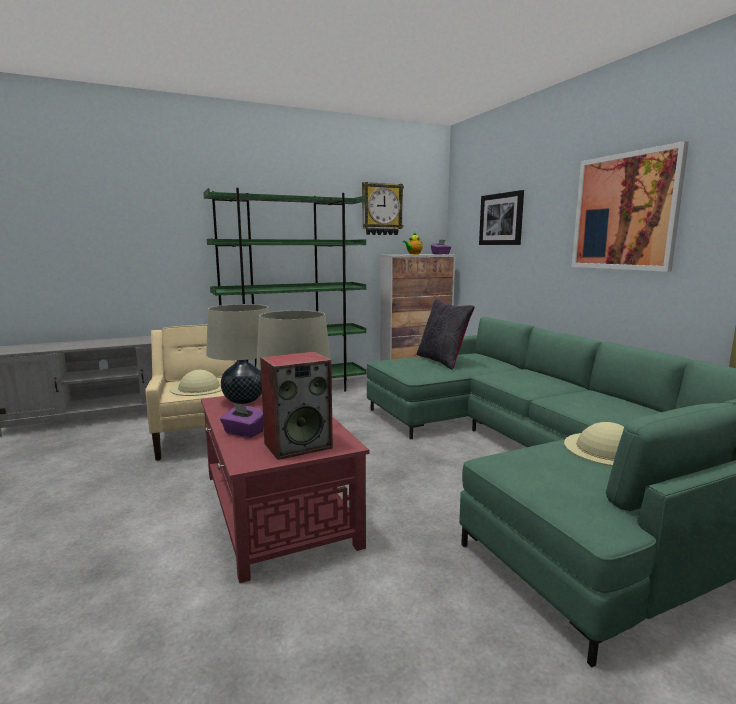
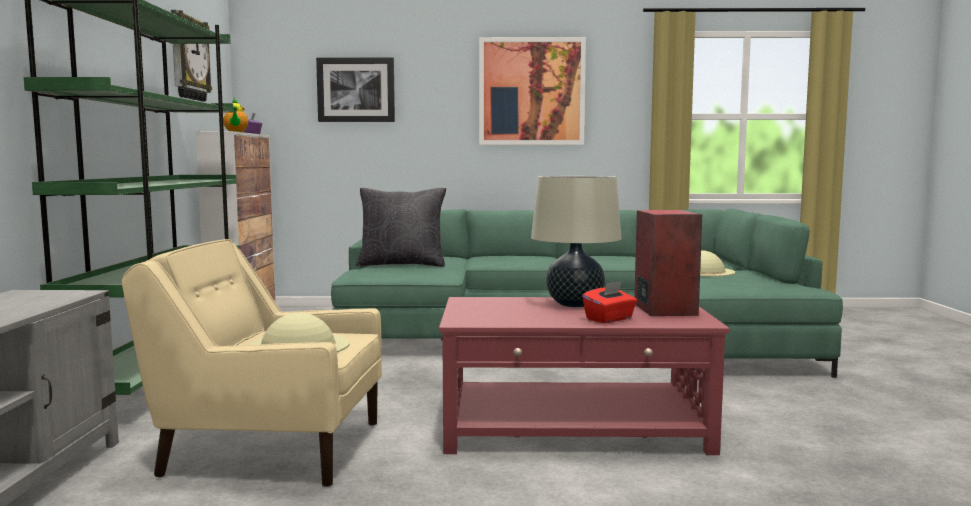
camera: 65 degrees left, 5 degrees down
beige table lamp [206,304,269,404] -> none
purple tissue box [220,403,264,438] -> red tissue box [582,281,637,323]

